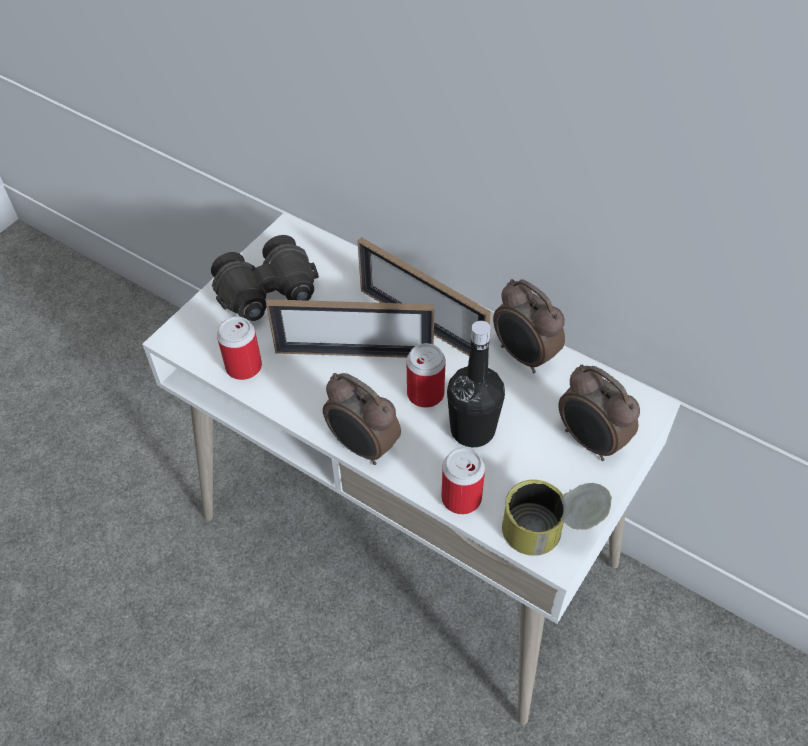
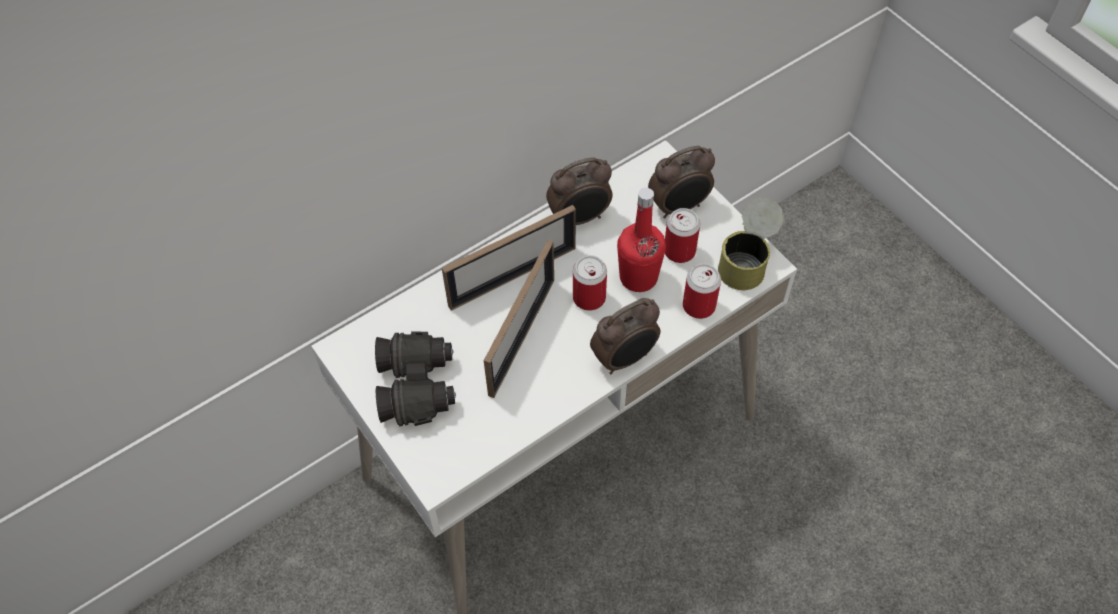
camera: 70 degrees left, 5 degrees up
can [217,316,262,380] -> can moved to [665,208,700,263]
black bottle [447,321,505,447] -> red bottle [617,188,666,292]

